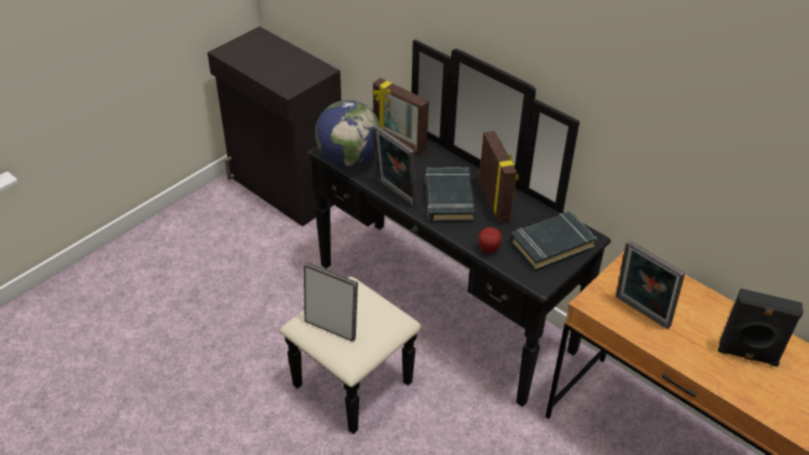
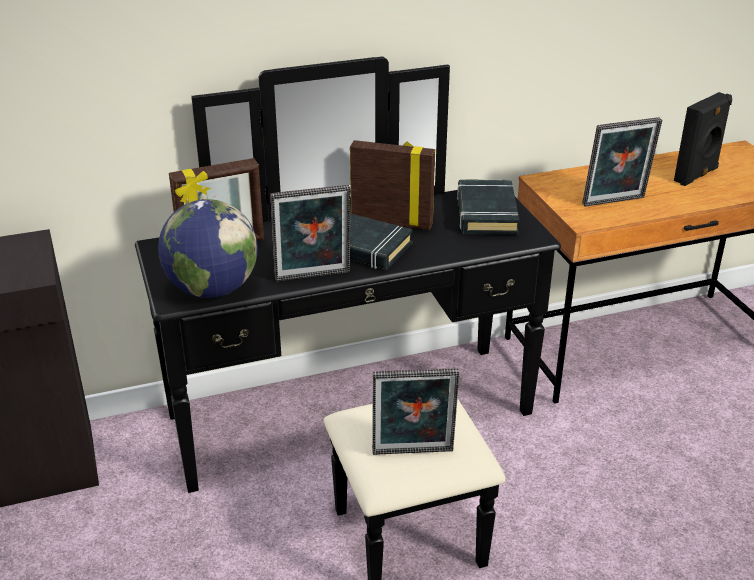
camera: 60 degrees left, 10 degrees down
picture frame [304,262,358,342] -> picture frame turned 150 degrees counterclockwise [372,368,459,455]
apple [478,227,502,253] -> none

